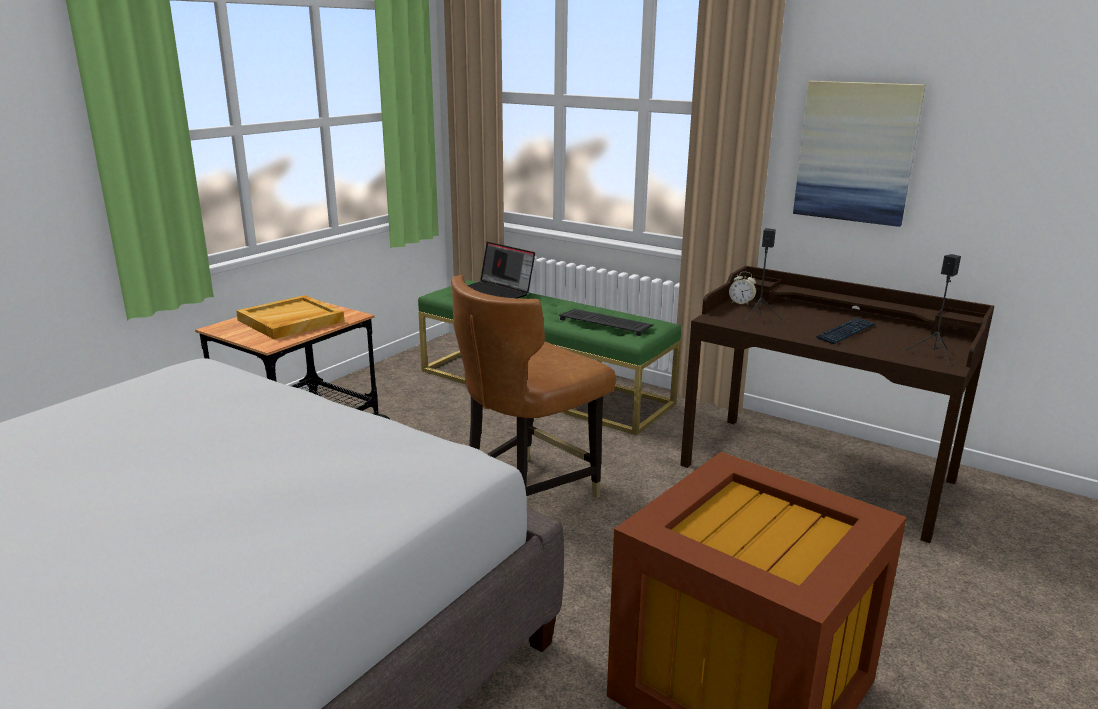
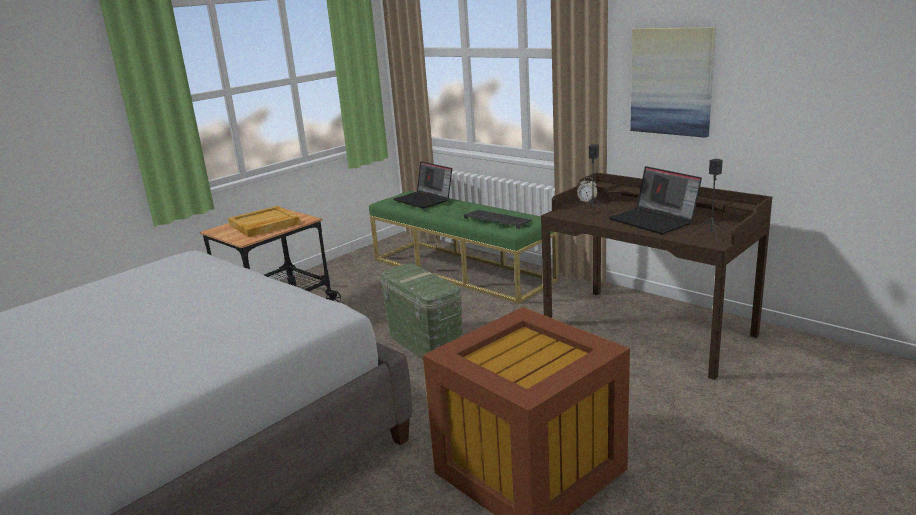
camera: 10 degrees right, 0 degrees up
brown chair [451,275,616,498] -> green storage box [380,264,462,360]
keyboard [817,317,875,344] -> laptop [609,166,702,234]

